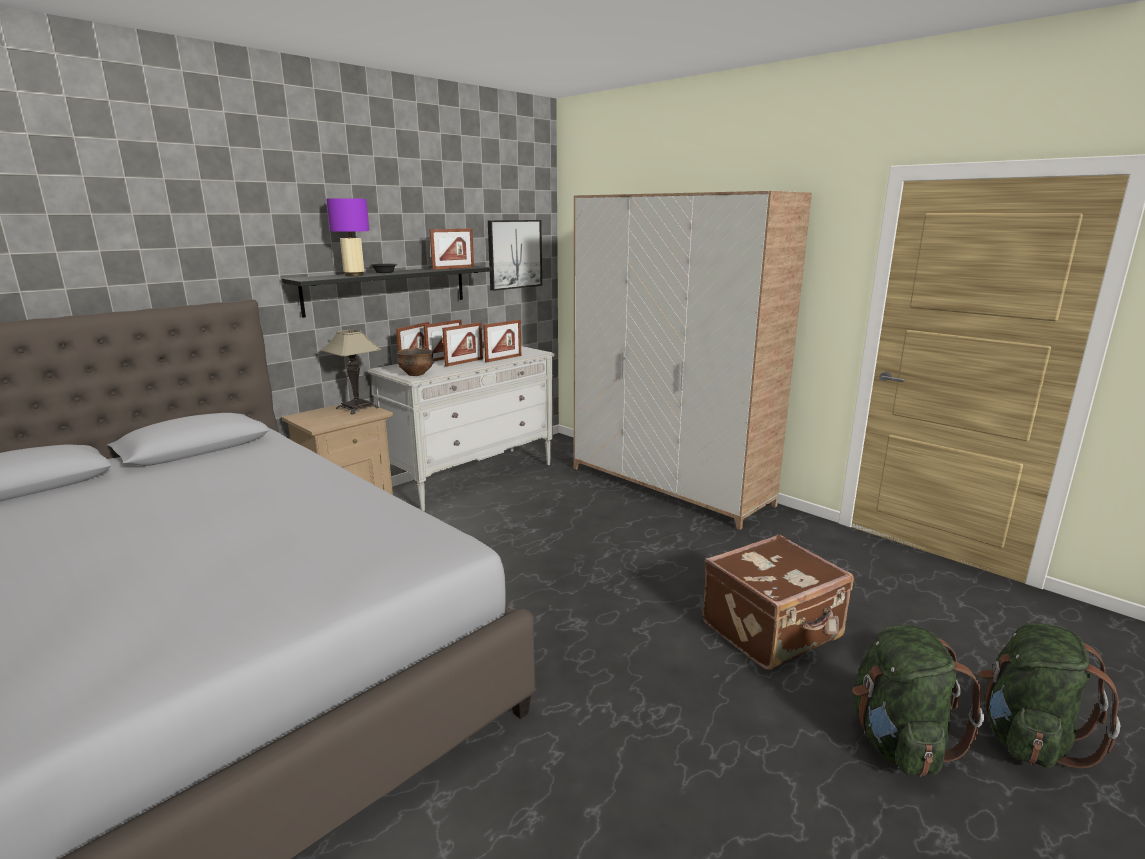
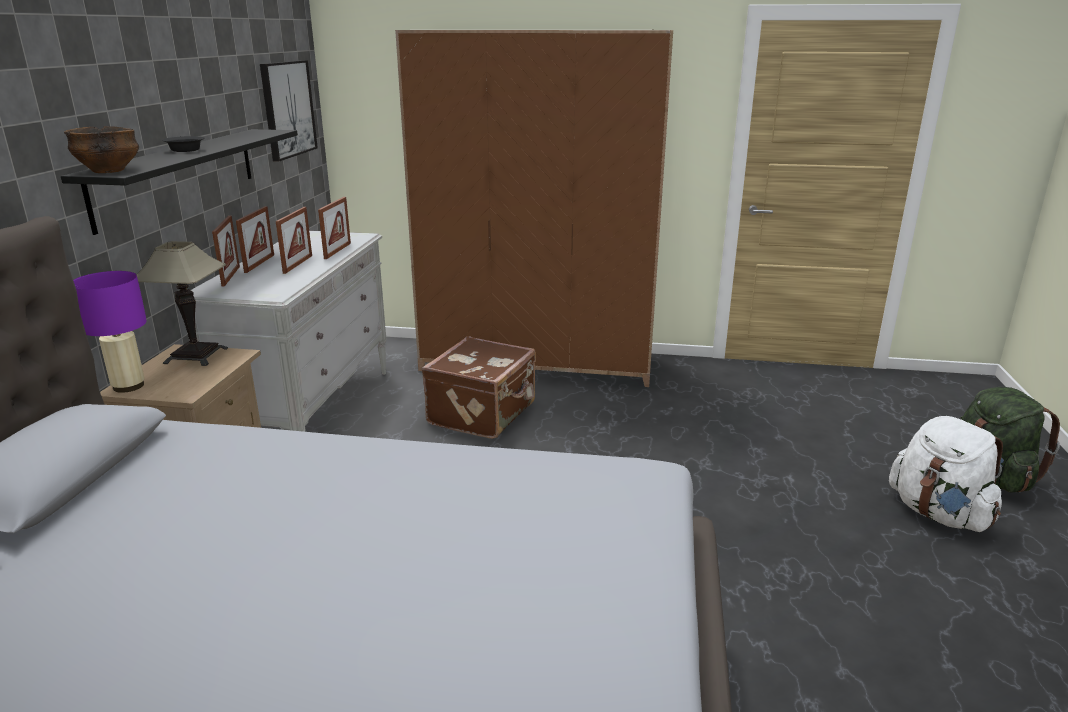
camera: 35 degrees left, 5 degrees up
purple table lamp [326,198,369,276] -> purple table lamp moved to [73,271,147,393]
bowl [397,348,434,376] -> bowl moved to [64,126,139,173]
picture frame [429,229,474,270] -> none
white wardrobe [574,191,812,530] -> brown wardrobe [395,30,673,387]
brown suitcase [702,534,854,670] -> brown suitcase moved to [422,336,536,439]
green backpack [853,625,984,776] -> white backpack [889,416,1003,532]

